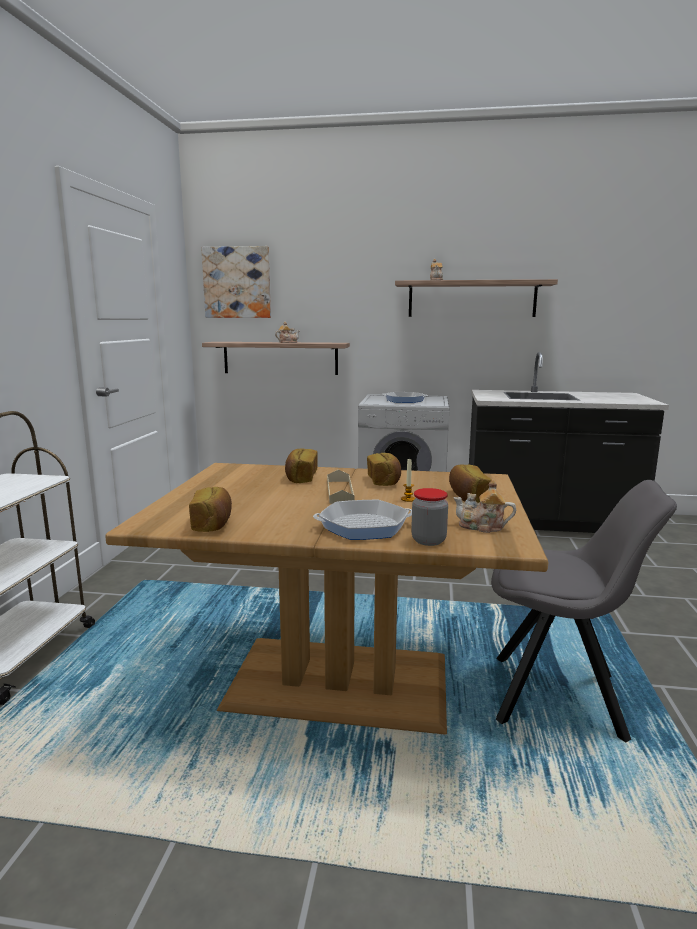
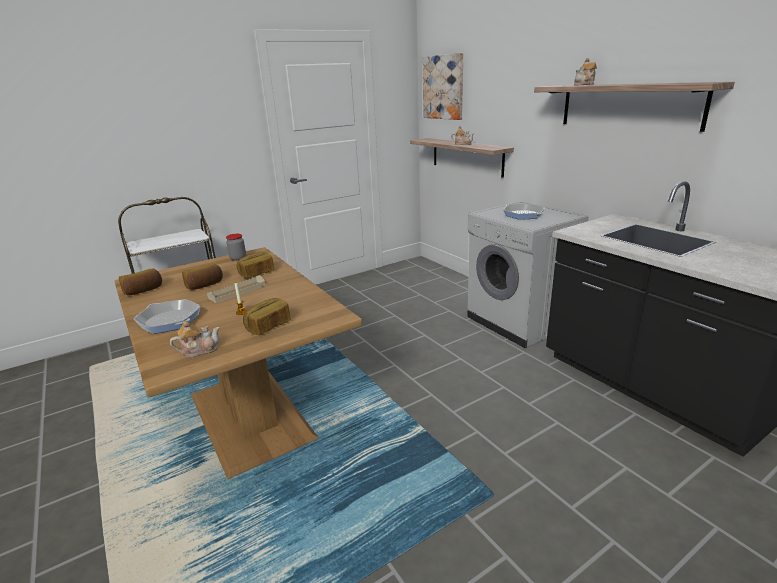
camera: 50 degrees right, 10 degrees up
bread [367,453,401,486] -> bread moved to [182,263,223,290]
jar [411,488,448,546] -> jar moved to [226,234,246,261]
teapot [453,480,516,533] -> teapot turned 90 degrees clockwise [170,321,220,358]
grey chair [491,480,677,742] -> none

